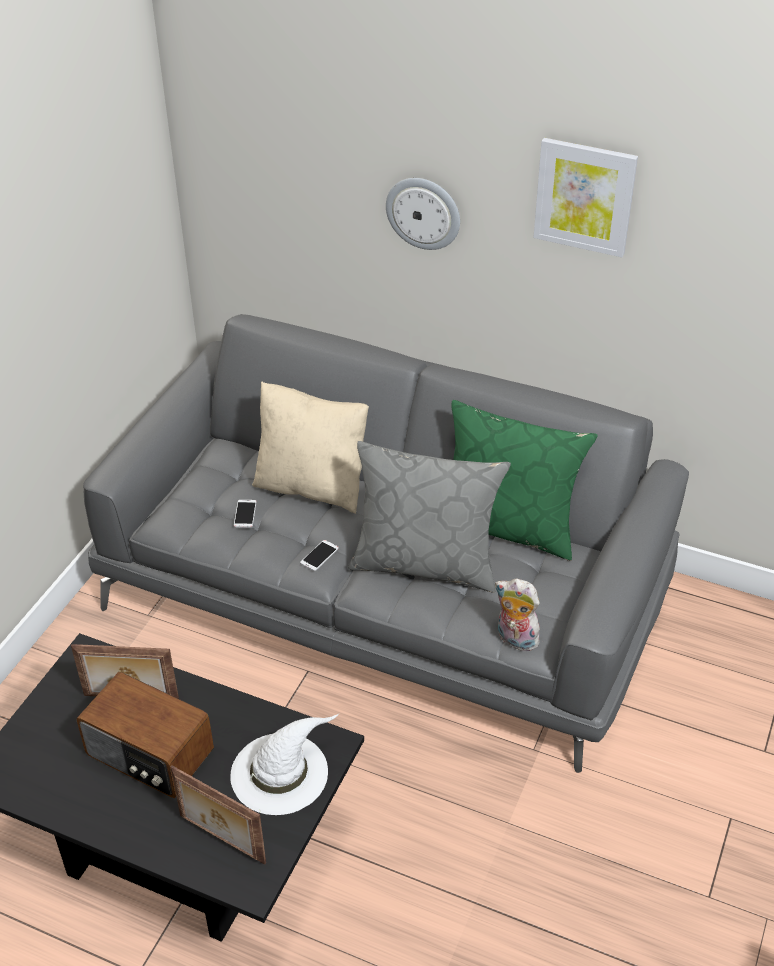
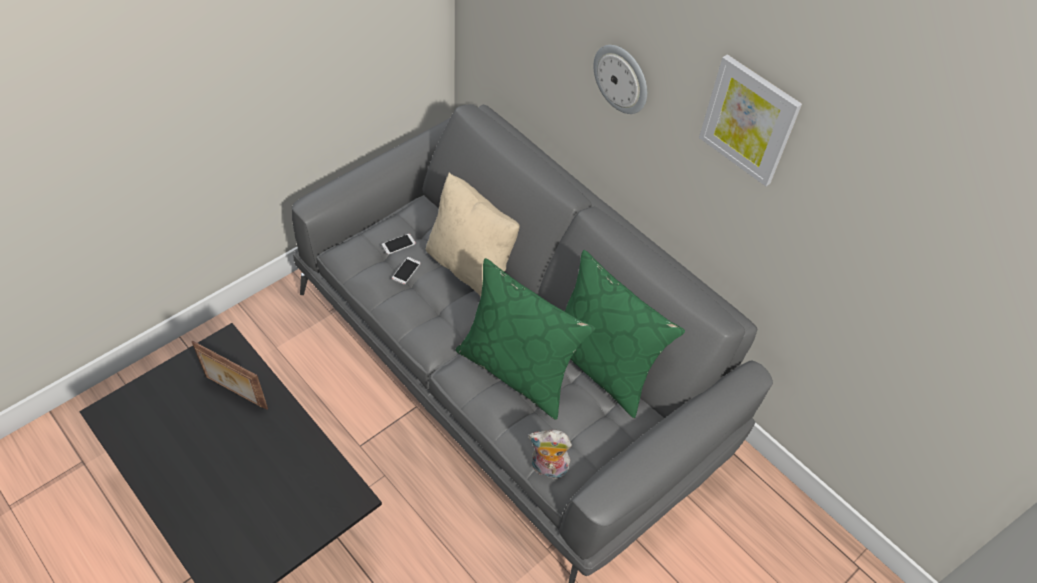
camera: 20 degrees right, 10 degrees up
radio [76,672,214,798] -> none
picture frame [170,766,266,865] -> none
white hat [230,714,339,815] -> none
phone [300,540,339,571] -> phone moved to [382,234,416,255]
grey pillow [348,441,511,592] -> green pillow [456,258,595,420]
plush toy [495,579,540,651] -> plush toy turned 45 degrees counterclockwise [529,430,572,479]

